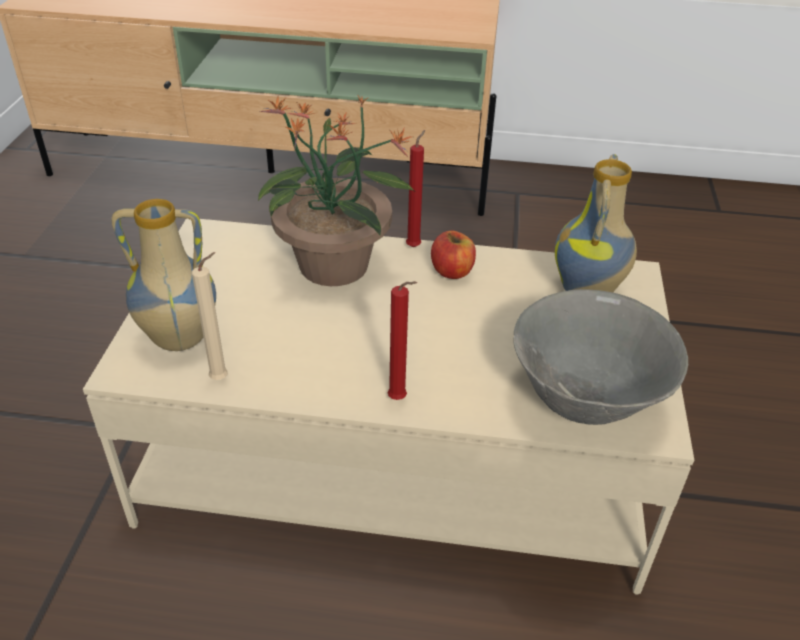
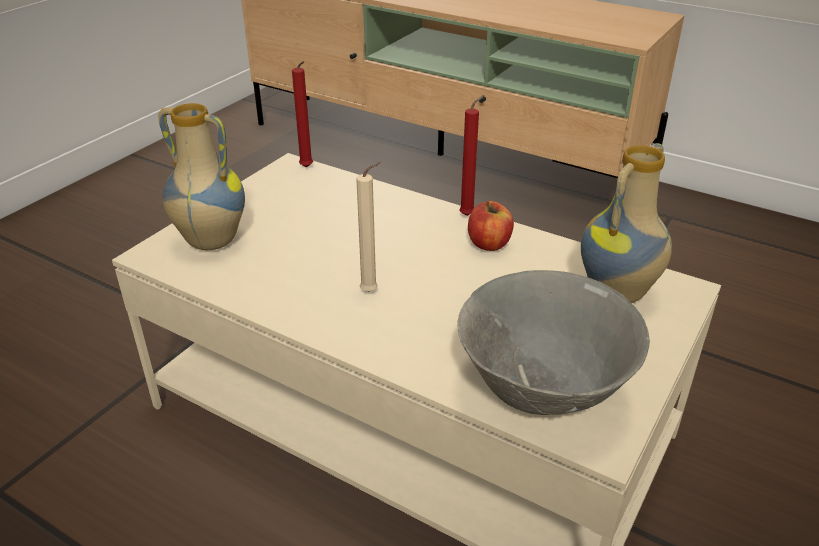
camera: 25 degrees right, 5 degrees down
beige candle [192,252,228,380] -> beige candle moved to [356,162,381,292]
potted plant [258,94,414,286] -> none
red candle [388,281,417,400] -> red candle moved to [292,61,313,168]

